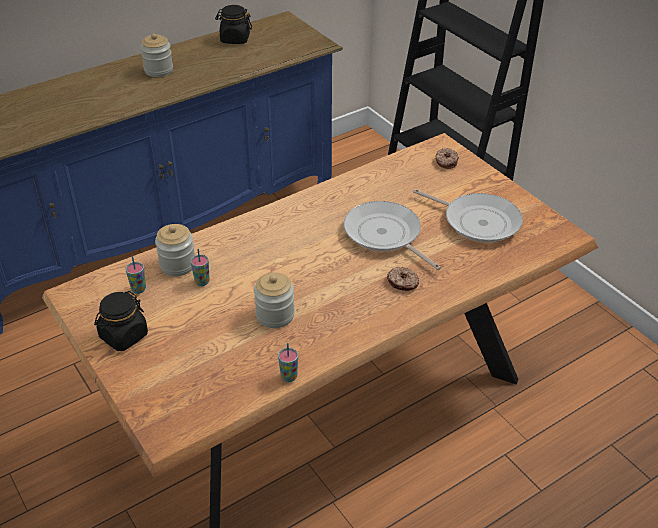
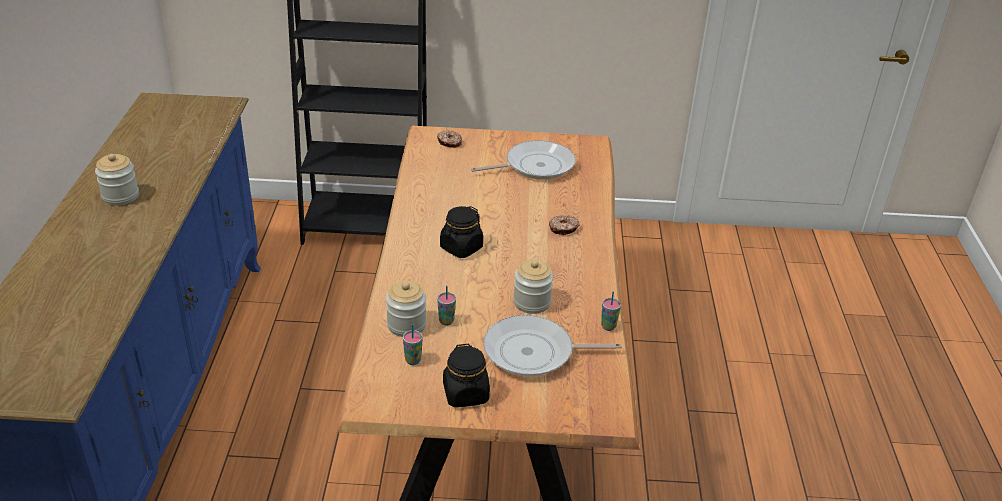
camera: 55 degrees left, 5 degrees down
black jar [215,5,252,44] -> black jar moved to [440,206,483,258]
frying pan [344,201,441,270] -> frying pan moved to [483,315,622,377]

